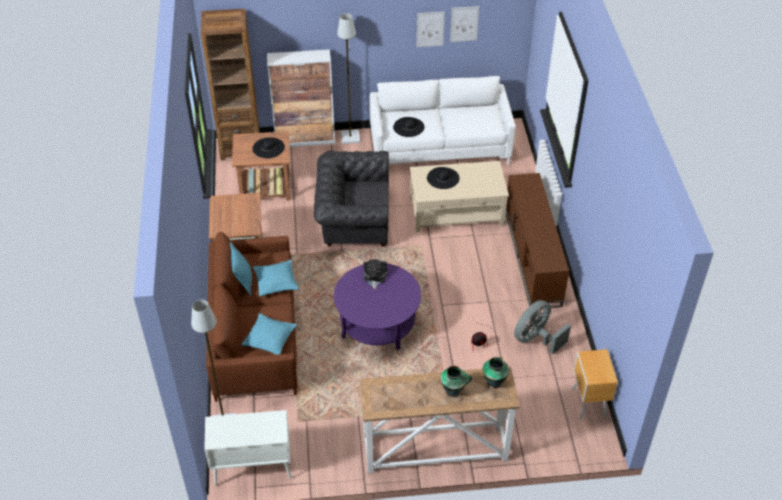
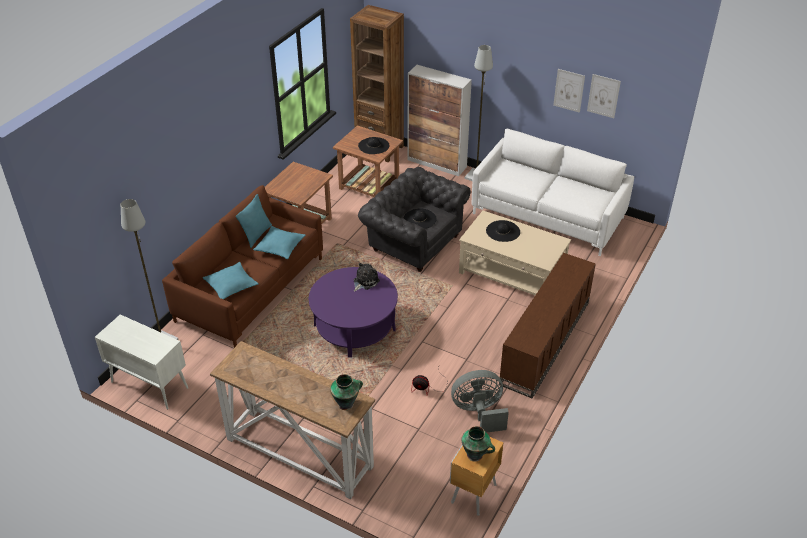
camera: 35 degrees right, 5 degrees down
black hat [393,117,425,137] -> black hat moved to [403,208,437,229]
vase [440,366,472,398] -> vase moved to [462,426,495,462]

